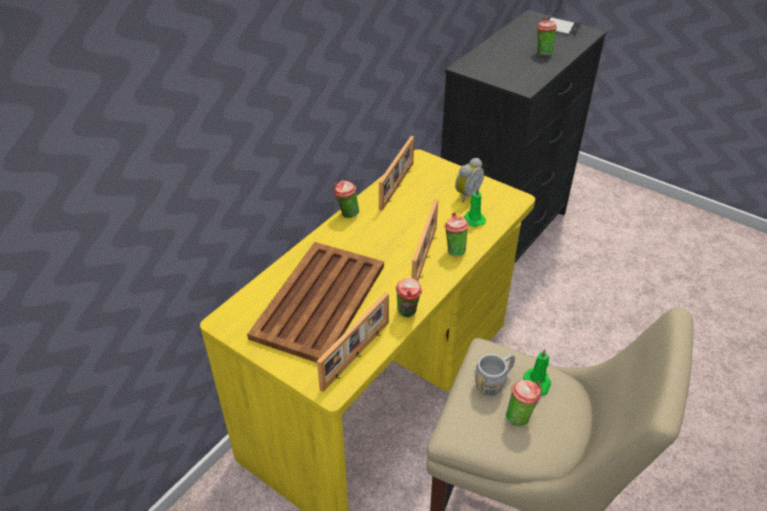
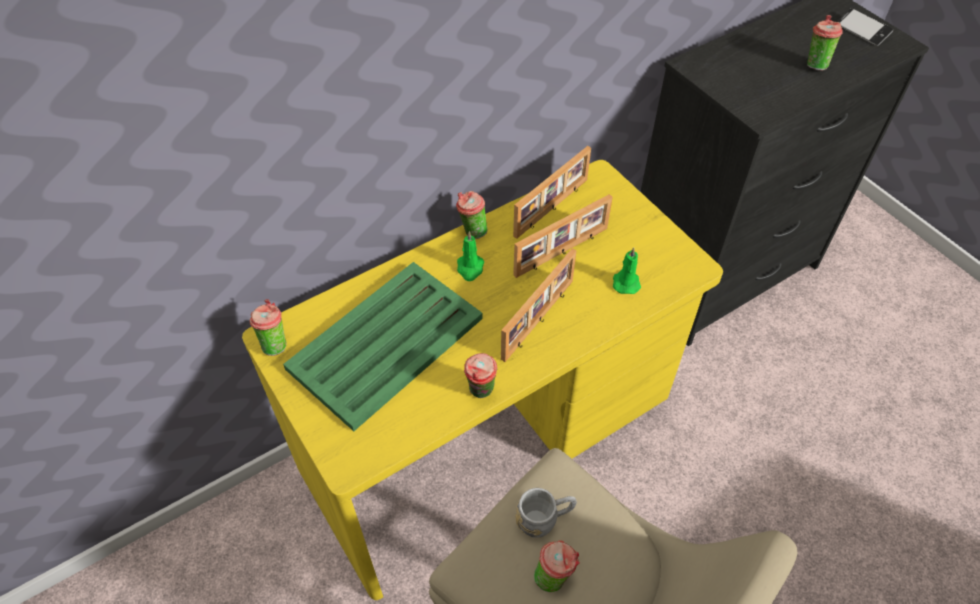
camera: 20 degrees right, 10 degrees up
brown tray [247,242,384,363] -> green tray [283,262,483,431]
picture frame [317,292,389,392] -> picture frame moved to [513,194,613,278]
cup [445,213,469,257] -> cup moved to [249,299,286,356]
alarm clock [455,158,484,203] -> none
green candle [523,349,551,395] -> green candle moved to [457,231,484,281]

